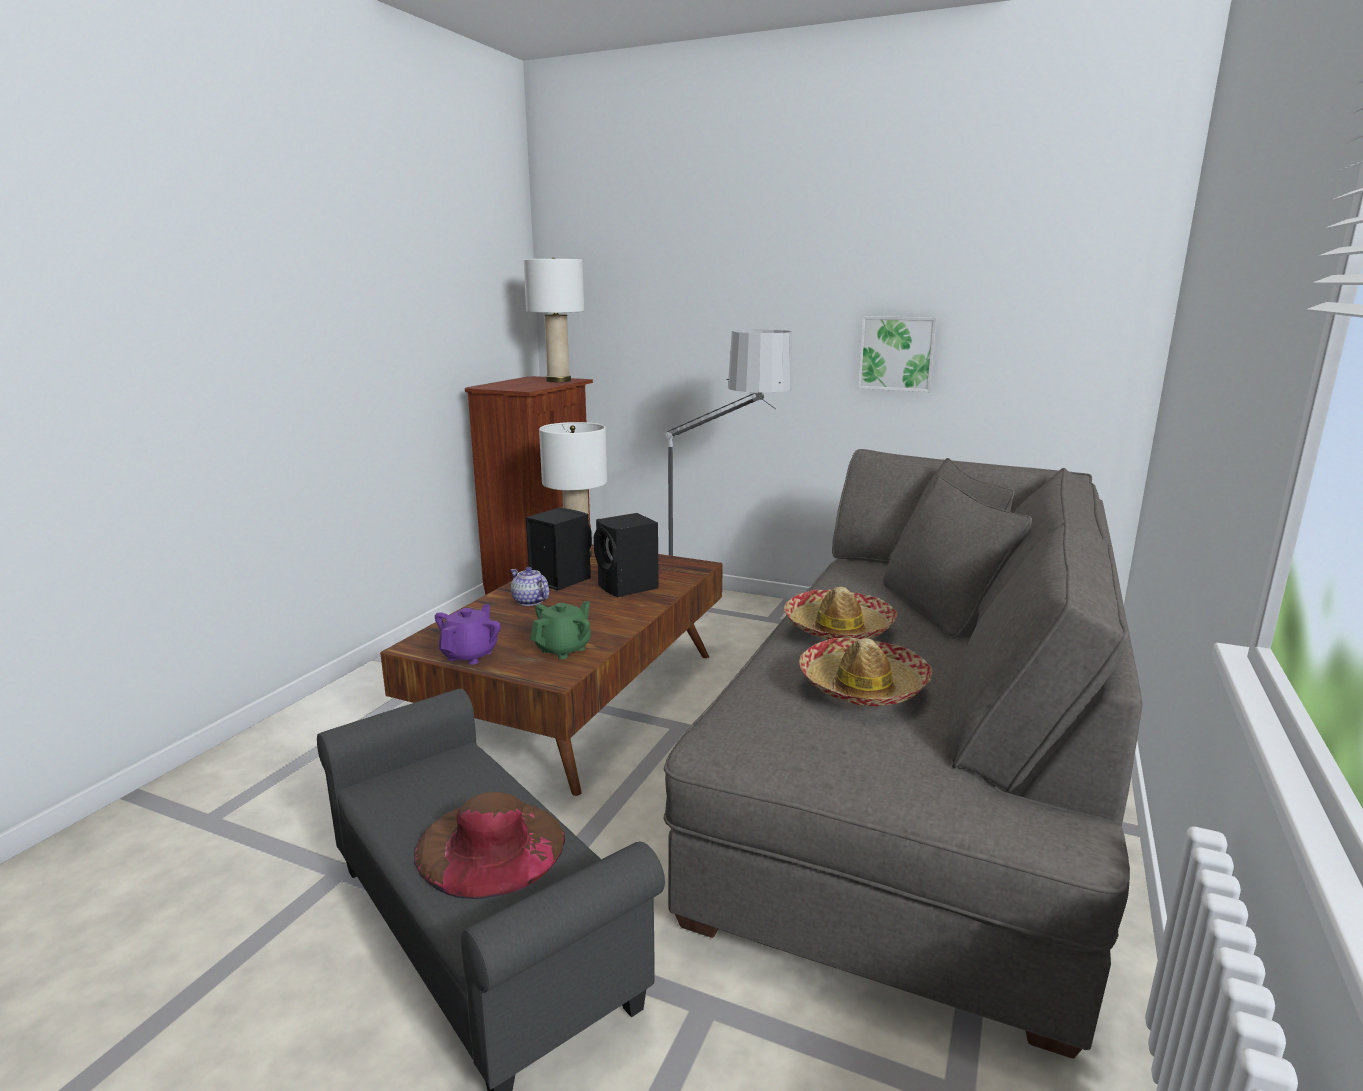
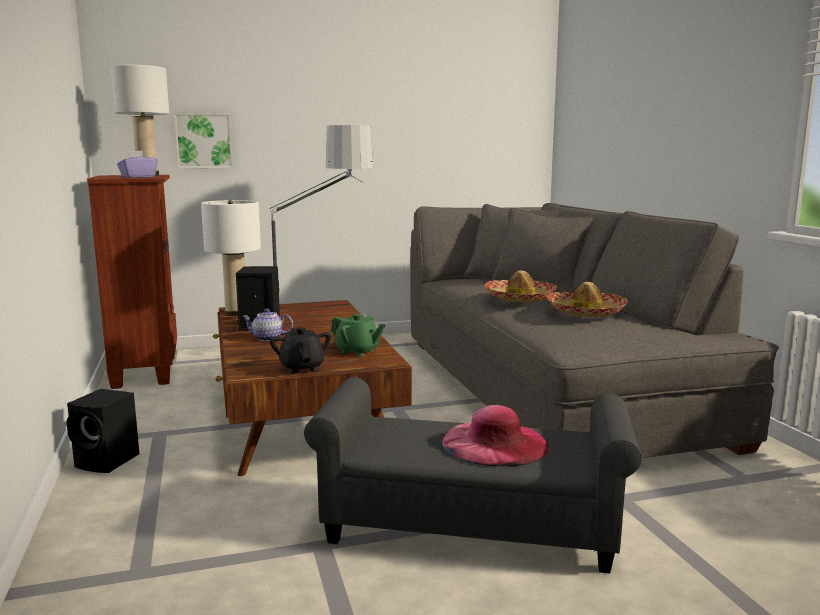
camera: 40 degrees left, 5 degrees down
brown hat [414,792,565,899] -> pink hat [442,405,549,466]
purple teapot [435,604,500,665] -> black teapot [269,327,332,374]
green teapot [530,601,591,659] -> green teapot turned 120 degrees clockwise [331,314,385,356]
black speaker [594,513,659,597] -> black speaker moved to [67,389,139,473]
picture [858,316,938,392] -> picture moved to [174,113,233,168]
none -> purple tissue box [117,150,158,178]

